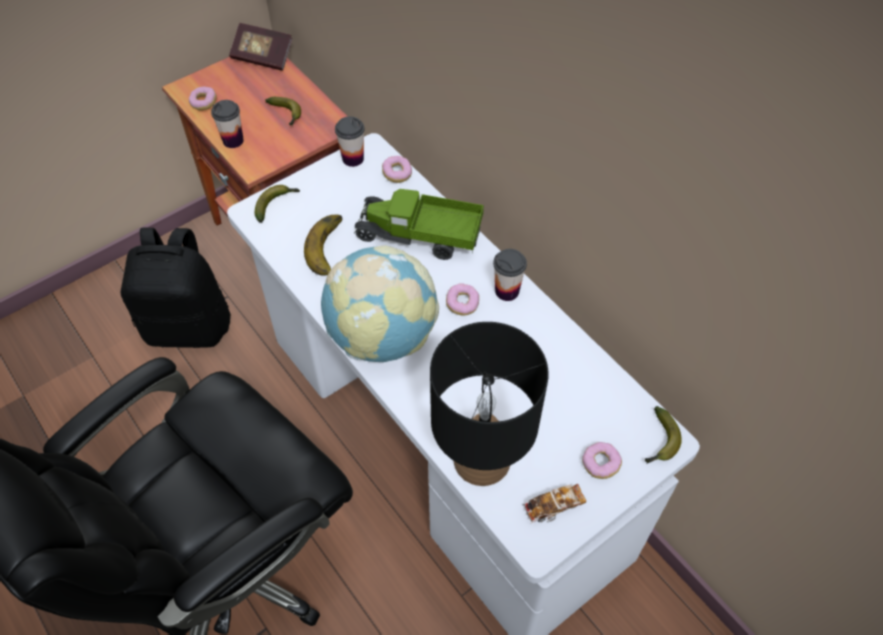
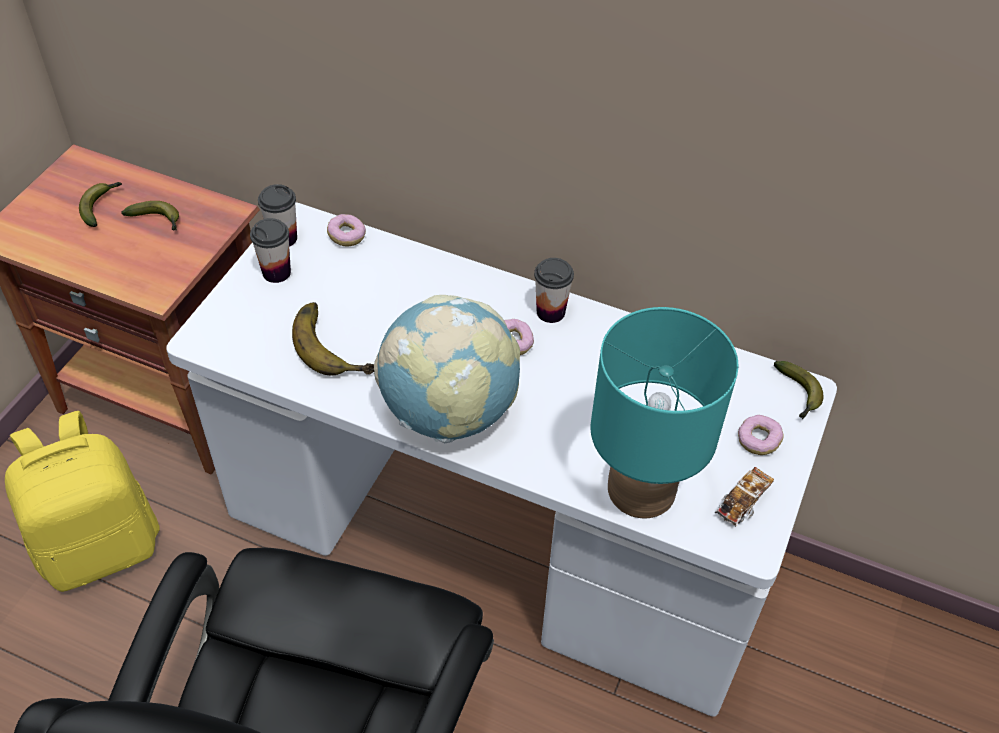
camera: 30 degrees left, 5 degrees down
black backpack [121,228,230,348] -> yellow backpack [5,411,160,592]
donut [189,87,217,111] -> none
cup [211,100,244,148] -> cup moved to [250,218,291,283]
book [229,23,292,71] -> none
banana [255,185,300,223] -> banana moved to [79,182,122,227]
toy truck [354,189,484,260] -> none
black table lamp [430,322,549,486] -> turquoise table lamp [590,307,738,518]

